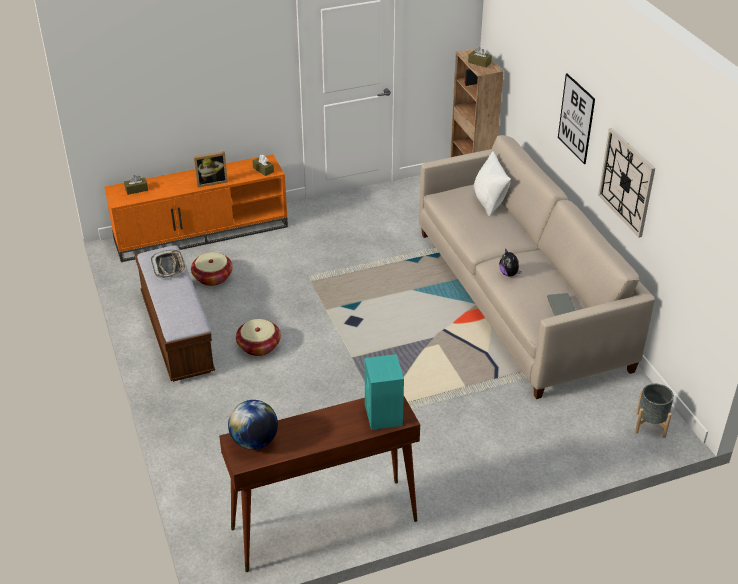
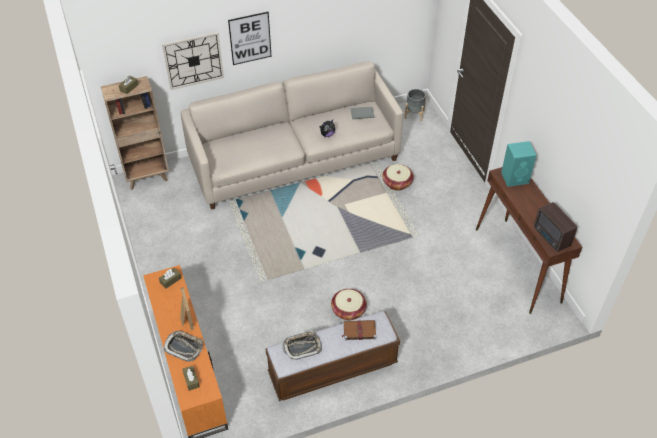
camera: 90 degrees left, 10 degrees up
basket [191,252,233,286] -> basket moved to [382,164,414,191]
globe [228,400,278,450] -> radio [534,202,577,252]
white pillow [474,151,511,216] -> none
wall clock [598,128,655,238] -> wall clock moved to [162,32,224,90]
none -> tray [164,331,203,362]
none -> brown book [341,320,376,341]

